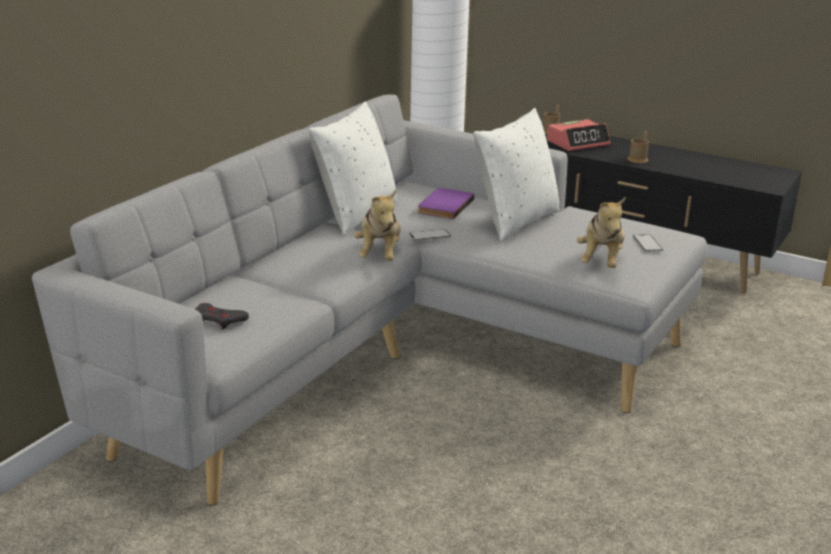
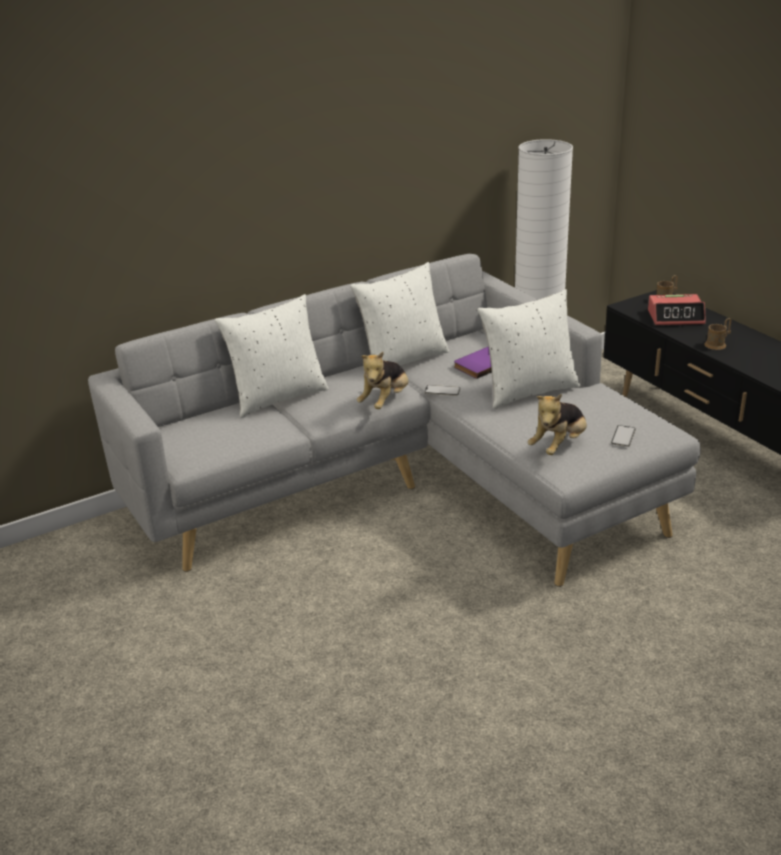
camera: 30 degrees right, 5 degrees up
grey game controller [195,303,249,330] -> none
none -> white pillow [215,294,329,418]

